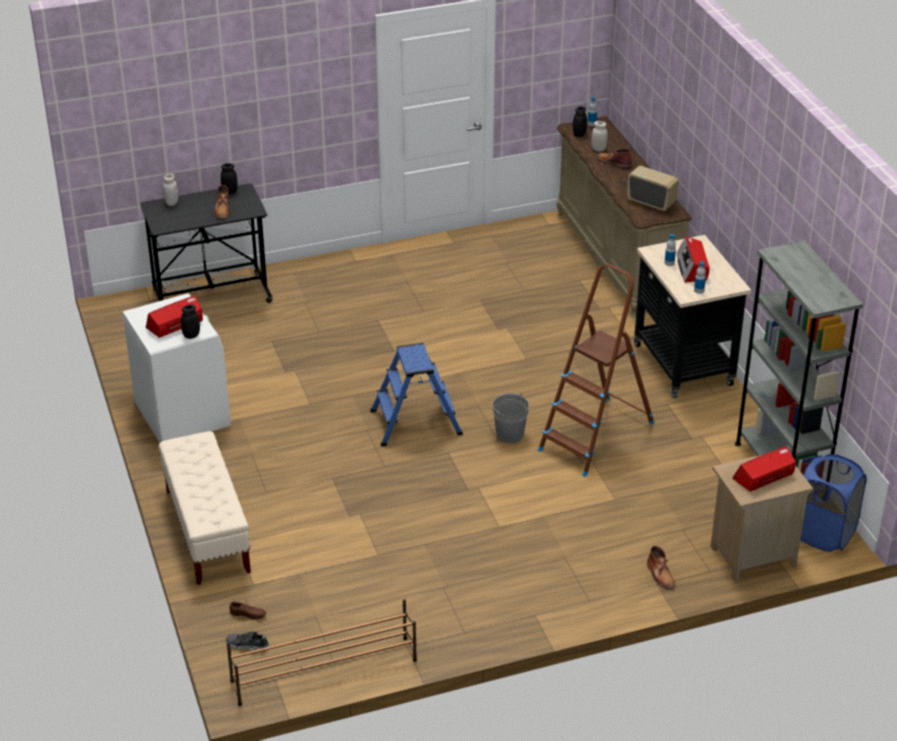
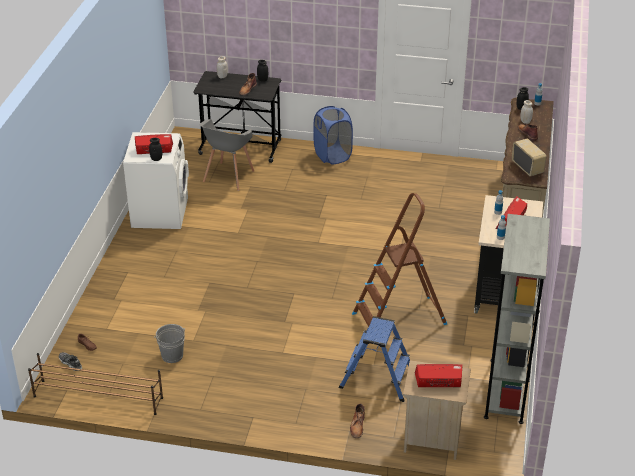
camera: 30 degrees right, 0 degrees up
beige bench [159,431,251,585] -> none
blue step ladder [370,343,463,447] -> blue step ladder moved to [338,316,410,402]
grey bucket [492,393,529,443] -> grey bucket moved to [154,324,185,363]
blue laundry basket [800,454,867,552] -> blue laundry basket moved to [314,106,353,165]
none -> grey chair [200,119,254,191]

